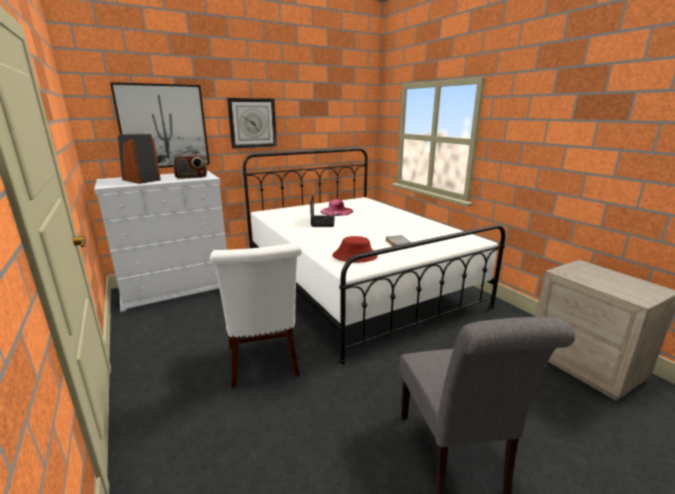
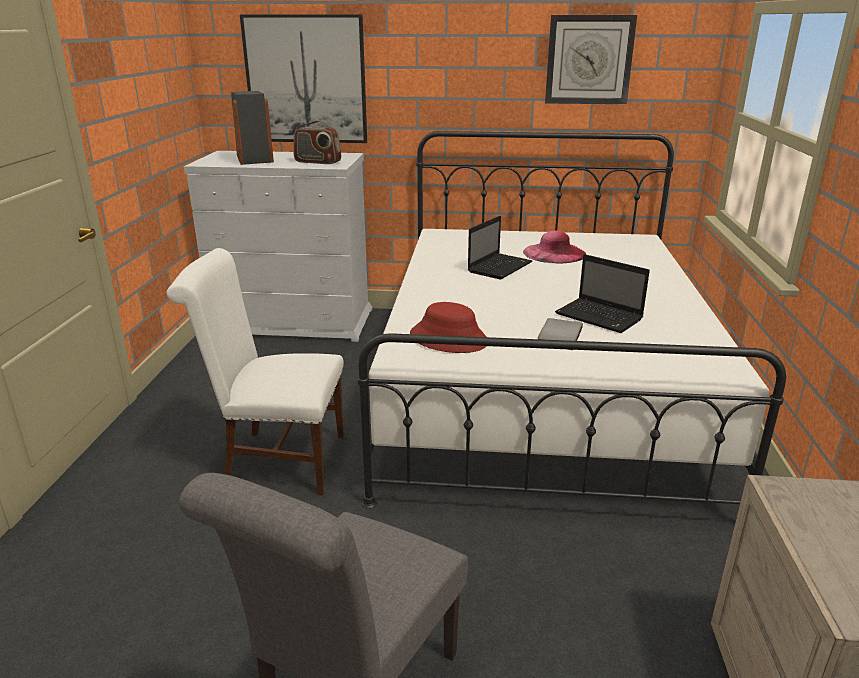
camera: 35 degrees right, 5 degrees up
white chair [210,243,302,388] -> white chair turned 75 degrees clockwise [167,248,344,495]
wall clock [227,98,277,149] -> wall clock moved to [545,15,637,104]
none -> laptop [555,254,650,333]

